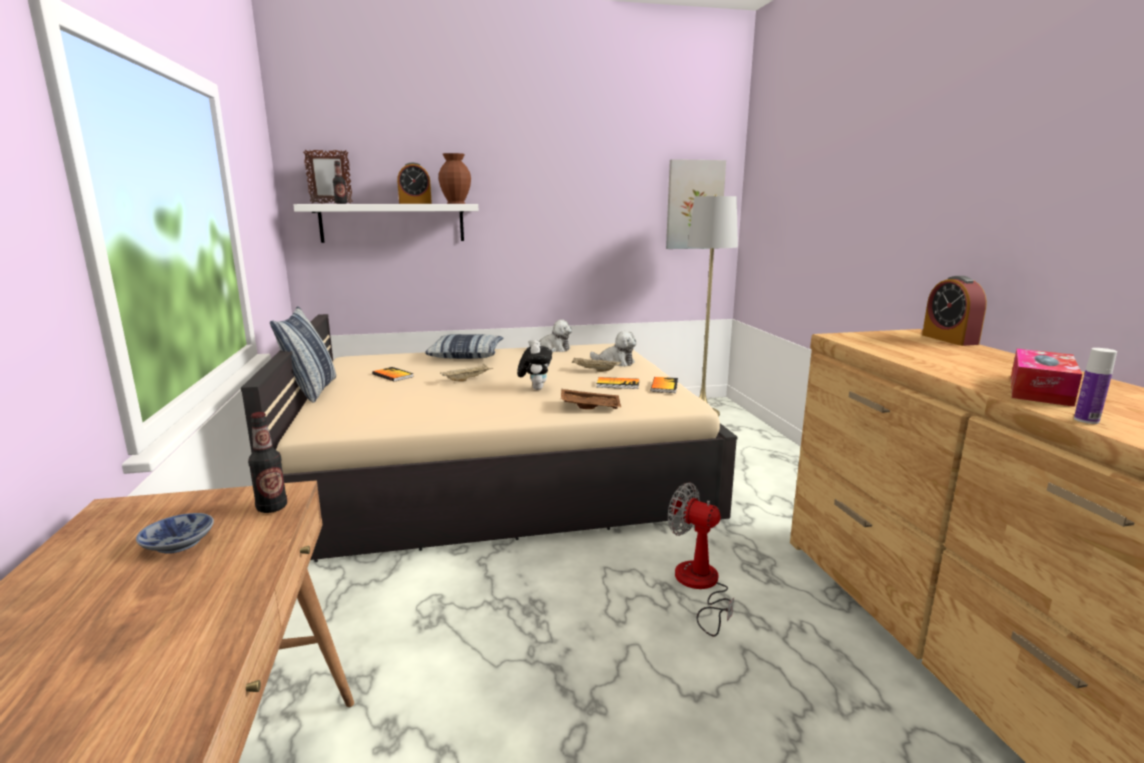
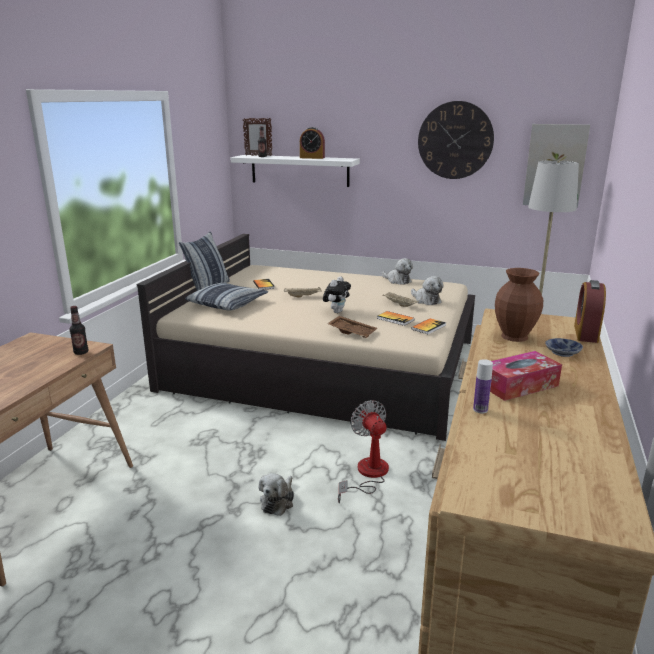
camera: 30 degrees right, 5 degrees up
bowl [136,513,214,554] -> bowl moved to [545,338,583,357]
pillow [425,334,503,359] -> pillow moved to [185,282,268,311]
brown vase [439,153,471,204] -> brown vase moved to [495,268,543,342]
none -> plush toy [259,473,294,516]
none -> wall clock [418,101,494,179]

